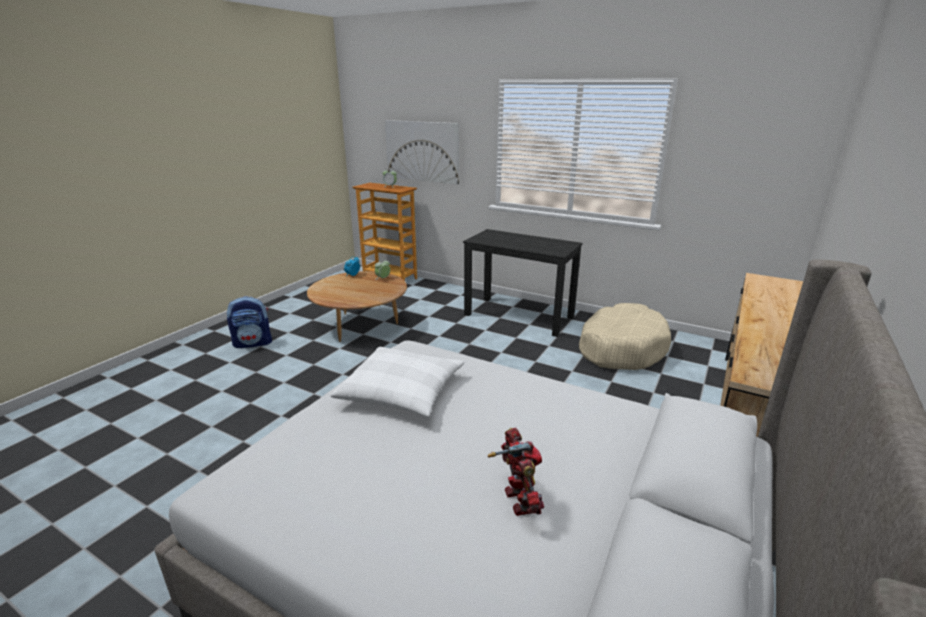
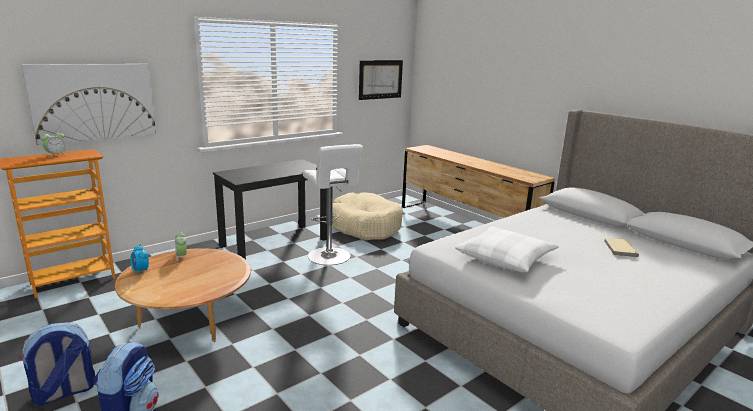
camera: 70 degrees left, 5 degrees down
toy robot [488,428,544,516] -> beige book [604,238,639,257]
none -> backpack [19,323,95,405]
none -> white stool [302,144,363,265]
none -> picture [359,60,403,100]

